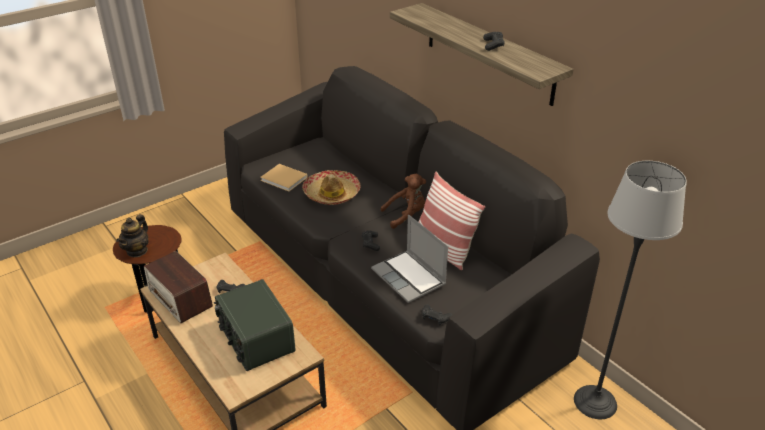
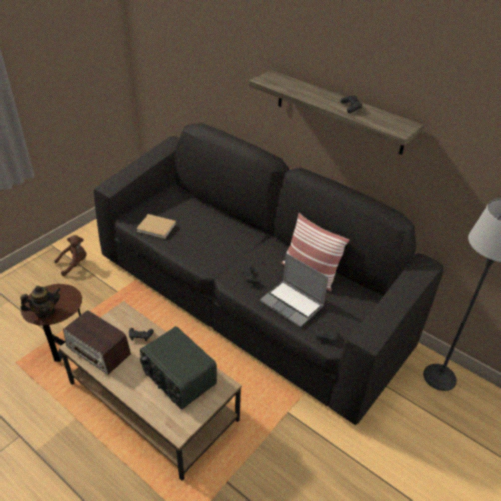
camera: 15 degrees left, 5 degrees up
teapot [116,214,148,257] -> teapot turned 120 degrees counterclockwise [20,285,61,318]
hat [302,170,361,205] -> none
brown plush toy [380,174,426,229] -> brown plush toy moved to [54,235,86,276]

